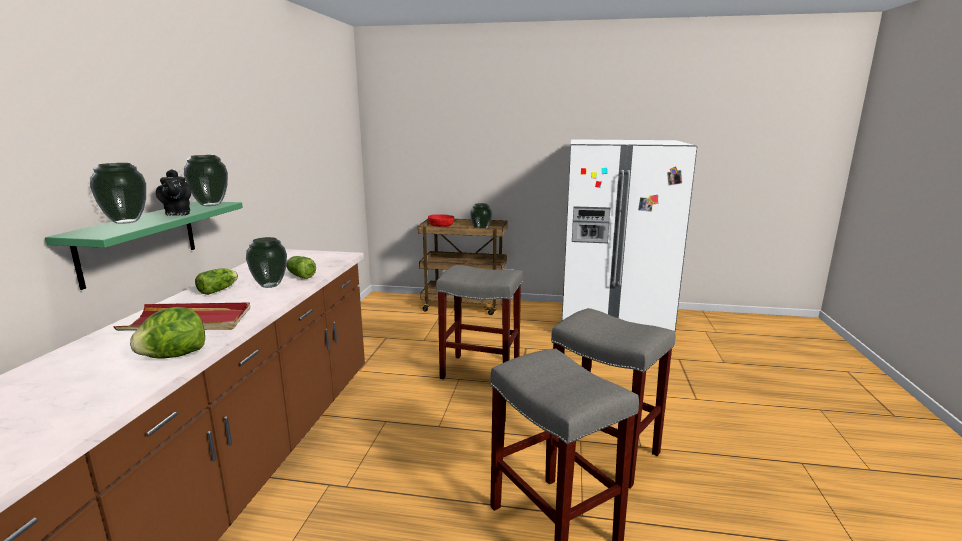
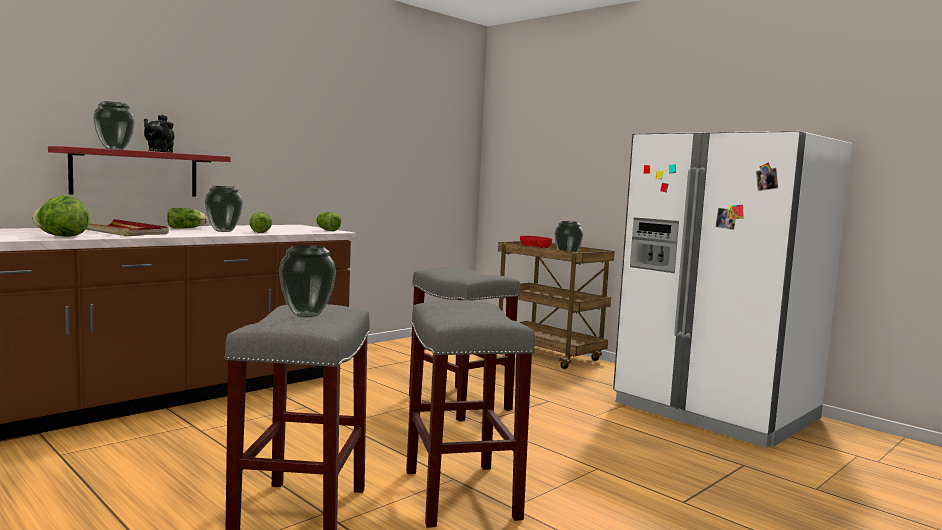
camera: 35 degrees right, 10 degrees down
green shelf [45,201,243,290] -> red shelf [48,146,230,197]
vase [184,155,228,206] -> vase moved to [279,245,336,318]
none -> lettuce [316,212,341,231]

